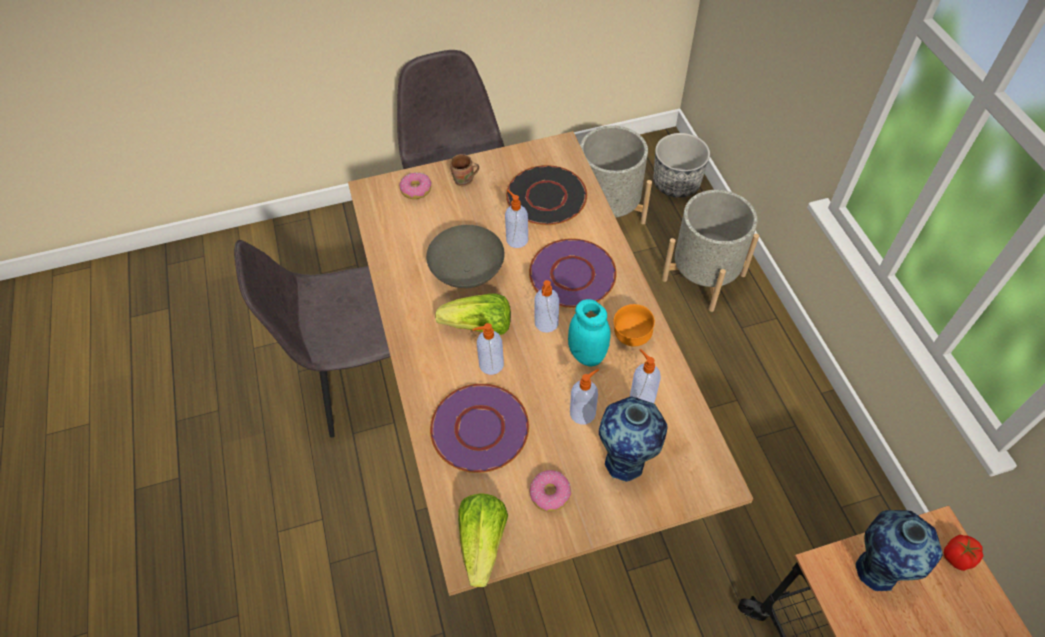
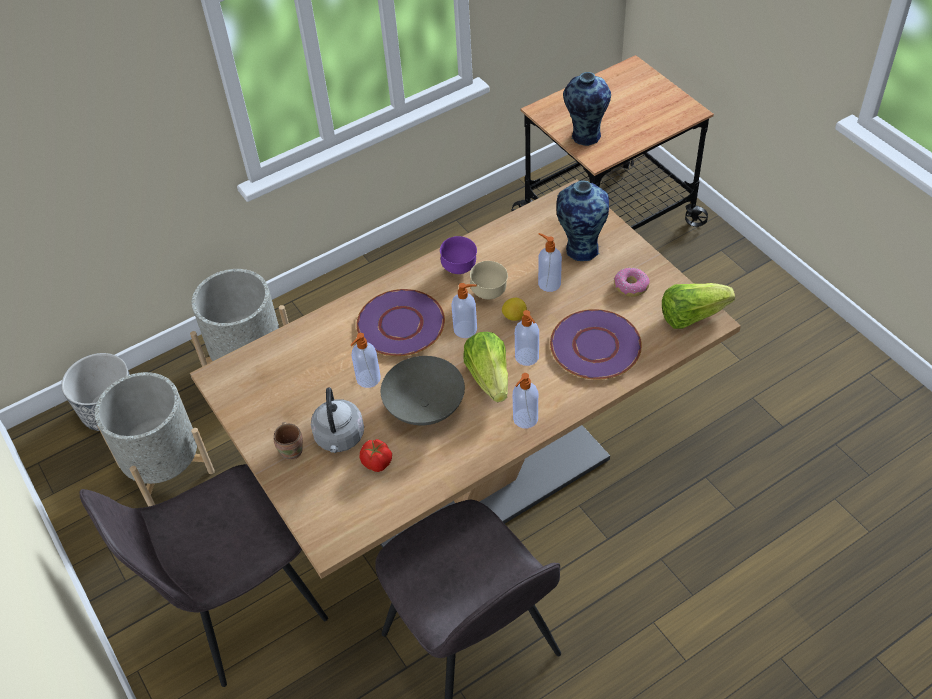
camera: 105 degrees left, 5 degrees down
donut [399,172,432,199] -> none
black plate [506,165,587,225] -> none
turquoise jar [568,299,611,367] -> beige bowl [470,261,508,299]
orange bowl [614,304,655,346] -> purple bowl [440,236,477,274]
soap dispenser [630,349,661,403] -> soap dispenser moved to [513,373,538,428]
tomato [944,535,983,571] -> tomato moved to [360,439,392,472]
none -> grey kettle [311,387,364,453]
none -> lemon [502,298,527,321]

